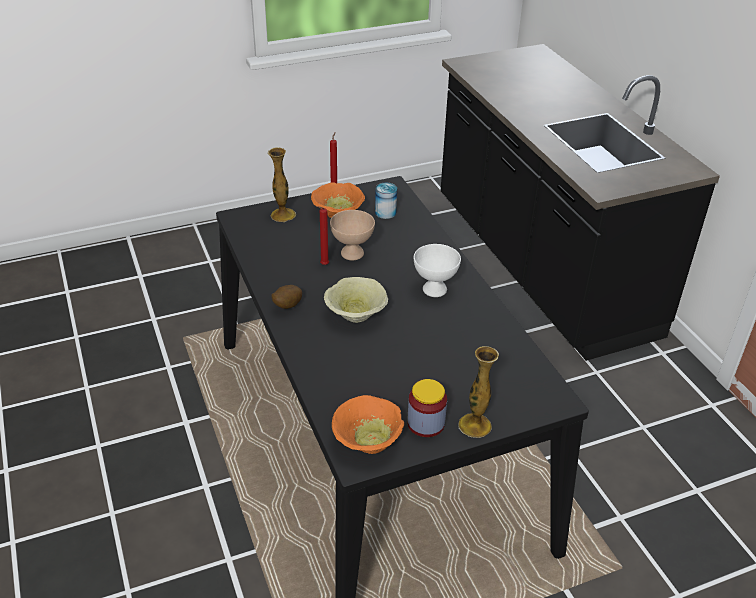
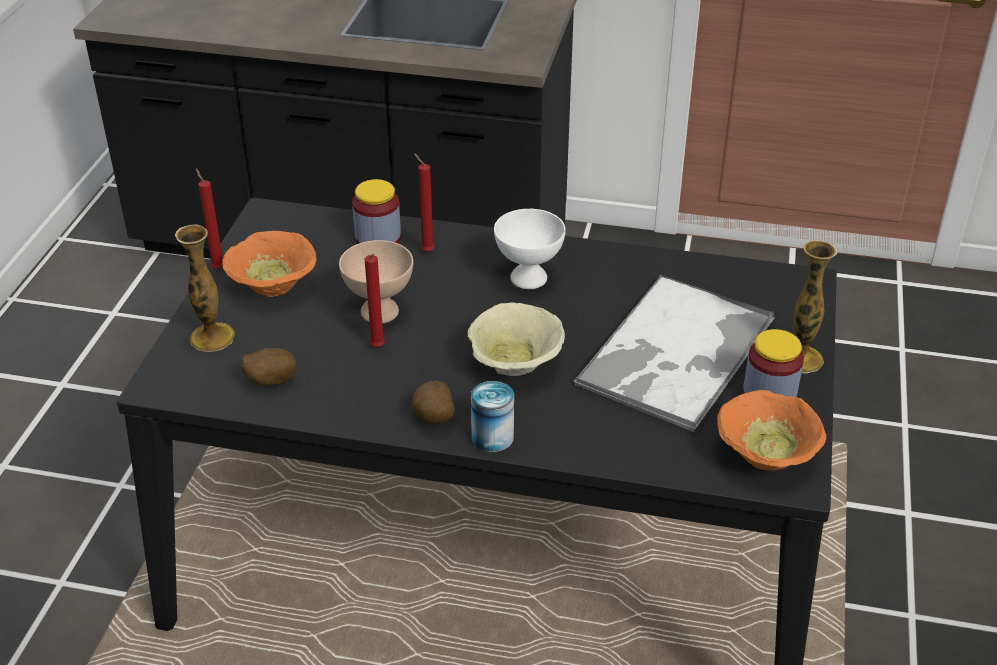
camera: 55 degrees left, 0 degrees up
can [375,183,397,219] -> can moved to [471,381,514,452]
none -> potato [241,348,296,385]
none -> jar [352,179,401,244]
none -> red candle [414,153,435,252]
none -> tray [574,274,774,432]

